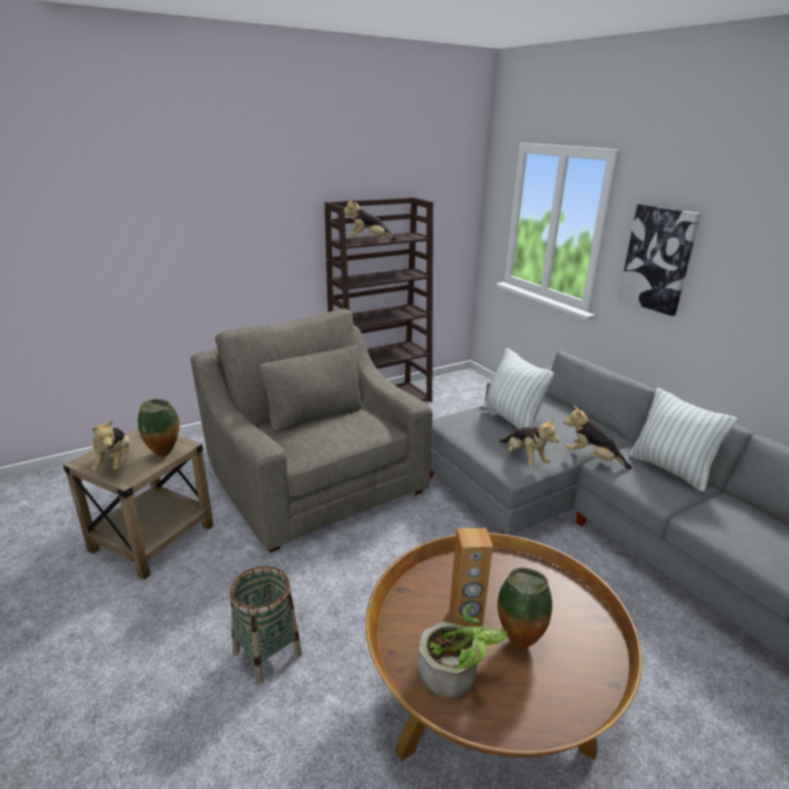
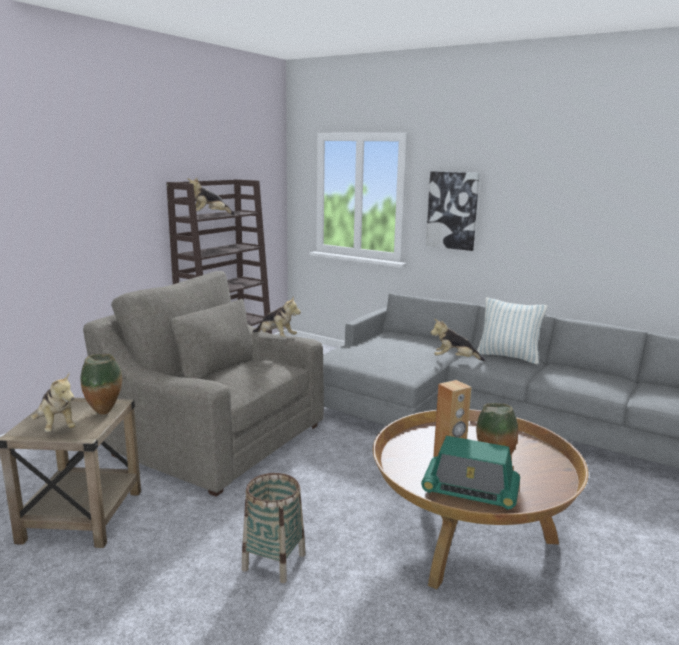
camera: 25 degrees left, 10 degrees down
potted plant [417,604,507,700] -> radio [421,436,520,510]
pillow [483,348,554,429] -> none
plush toy [499,418,559,466] -> plush toy moved to [252,296,301,337]

